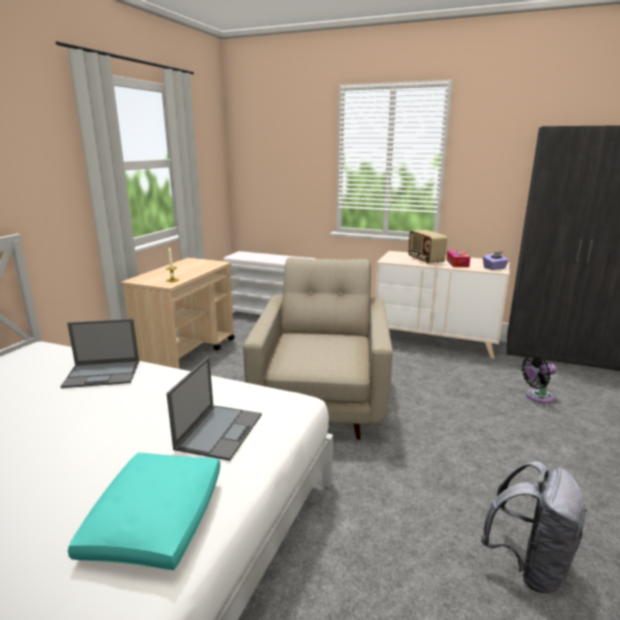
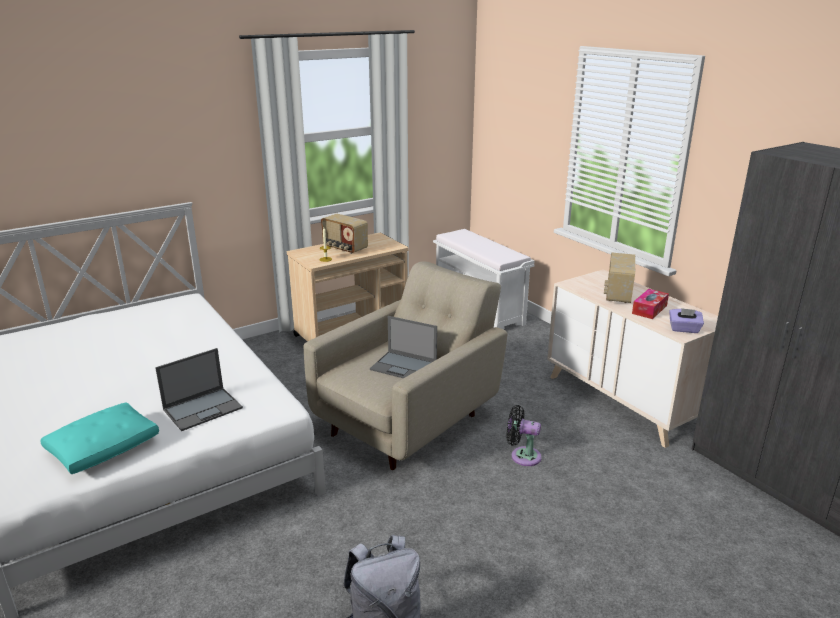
camera: 35 degrees right, 5 degrees up
laptop [61,319,139,388] -> laptop moved to [370,316,437,378]
black fan [521,354,557,403] -> black fan moved to [506,405,542,466]
none -> radio [321,214,368,254]

